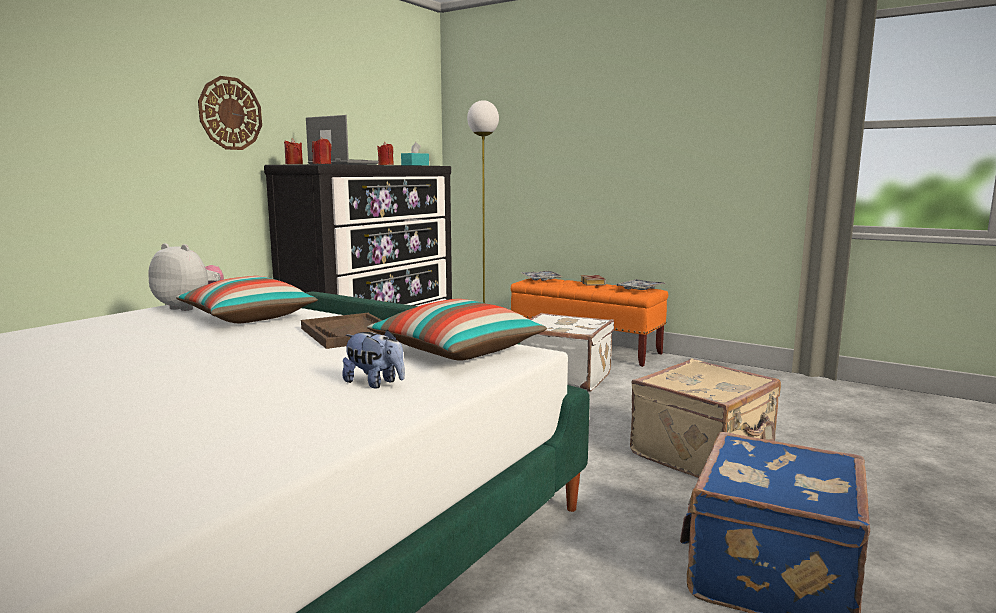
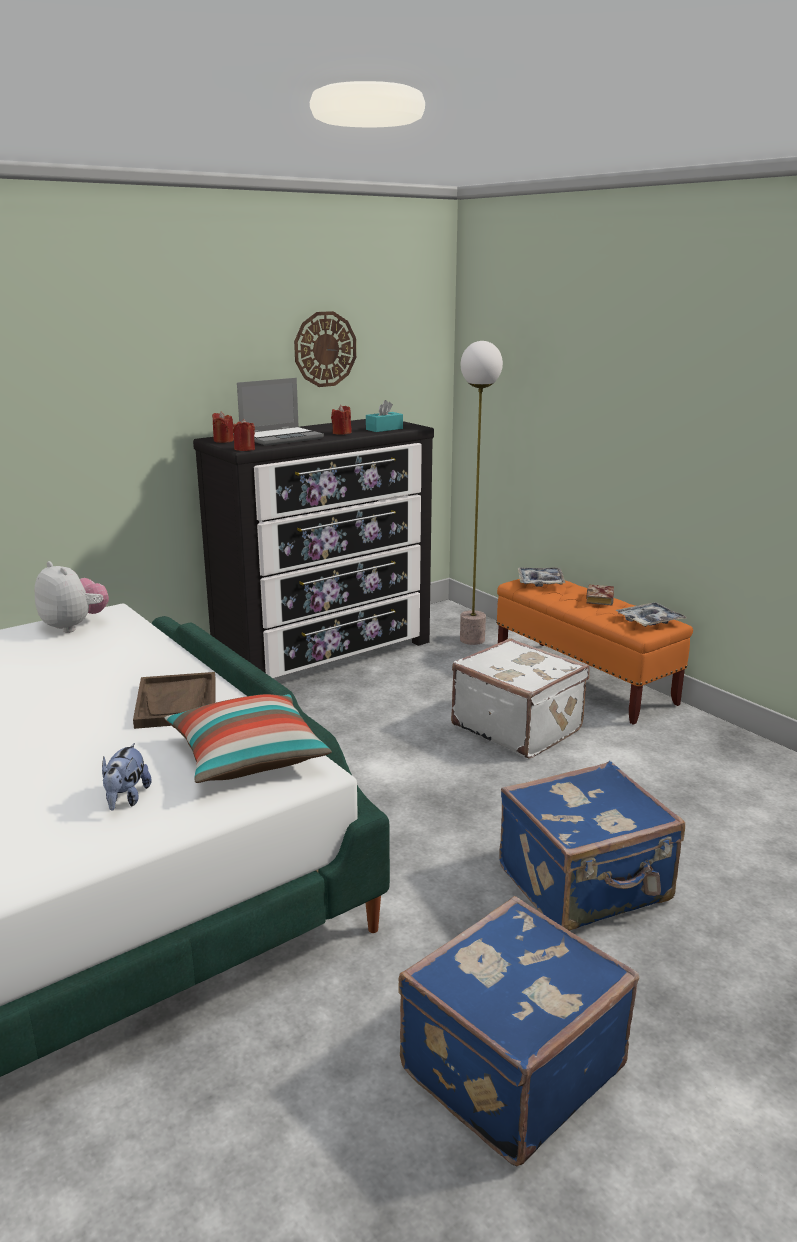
camera: 20 degrees right, 10 degrees up
pillow [176,276,318,323] -> none
wall clock [198,76,262,150] -> wall clock moved to [294,311,356,387]
laptop [306,115,379,165] -> laptop turned 90 degrees clockwise [237,378,324,446]
plush toy [343,329,405,389] -> plush toy turned 45 degrees clockwise [102,743,152,811]
beige suitcase [630,358,781,478] -> blue suitcase [499,761,685,931]

